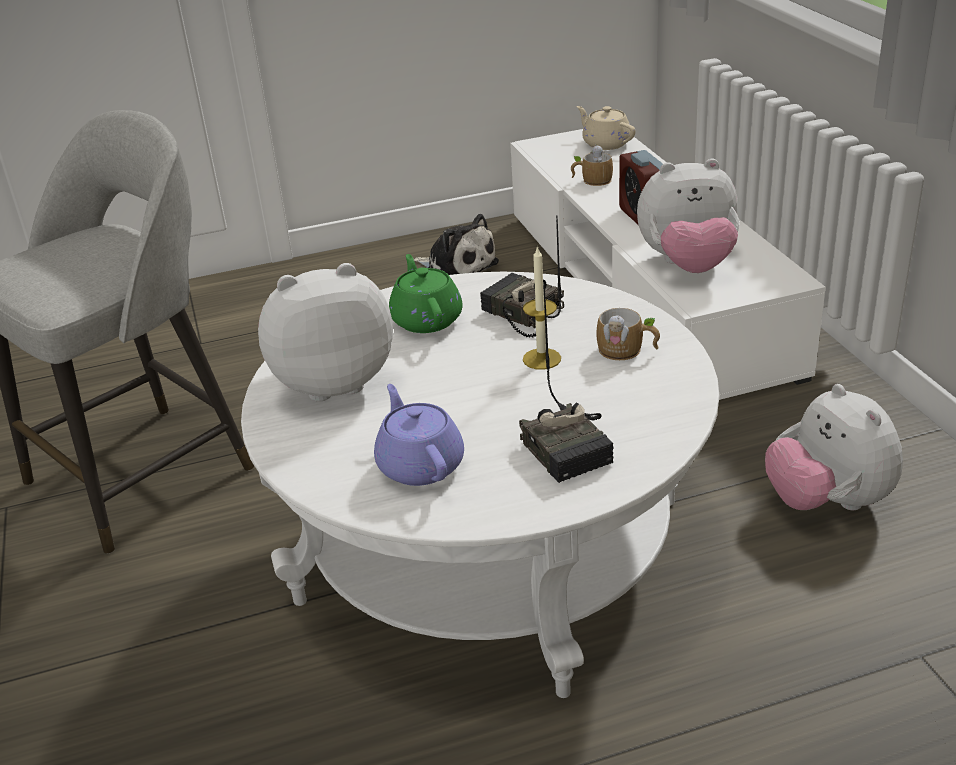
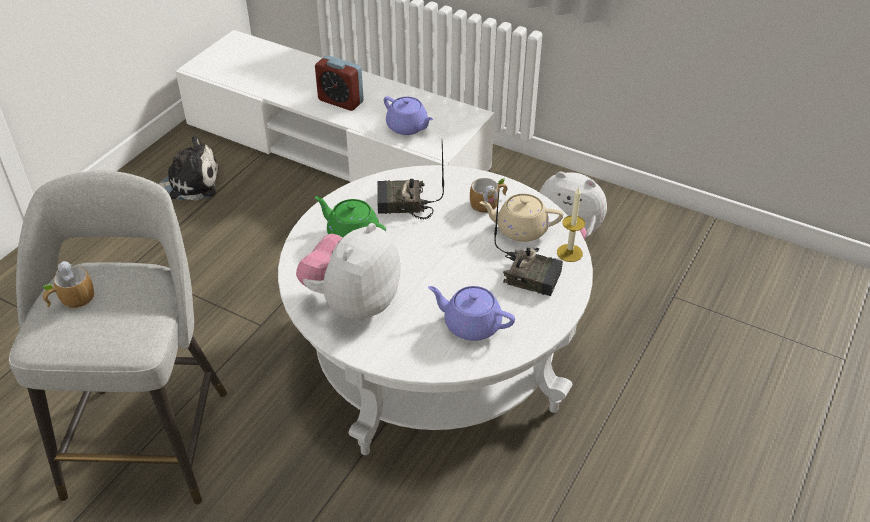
camera: 45 degrees left, 10 degrees up
candle [523,245,561,370] -> candle moved to [557,187,585,262]
mug [571,145,613,186] -> mug moved to [43,261,95,308]
beige teapot [576,106,636,150] -> beige teapot moved to [479,194,563,242]
plush toy [637,159,740,273] -> purple teapot [384,96,433,135]

